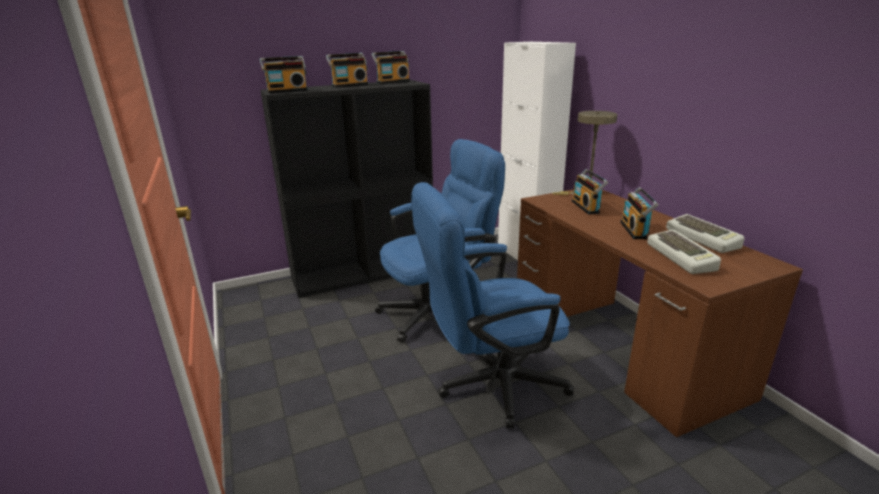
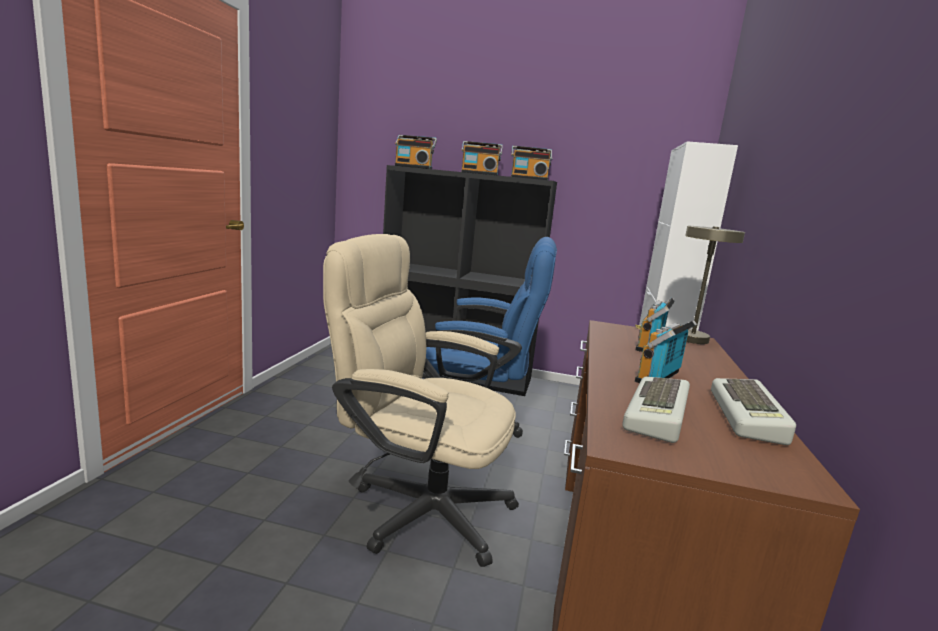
camera: 35 degrees right, 10 degrees down
blue office chair [411,182,574,428] -> beige office chair [323,234,519,567]

